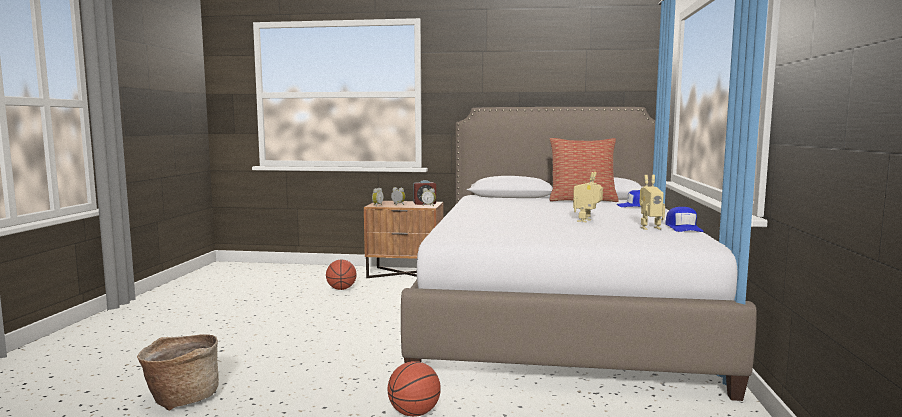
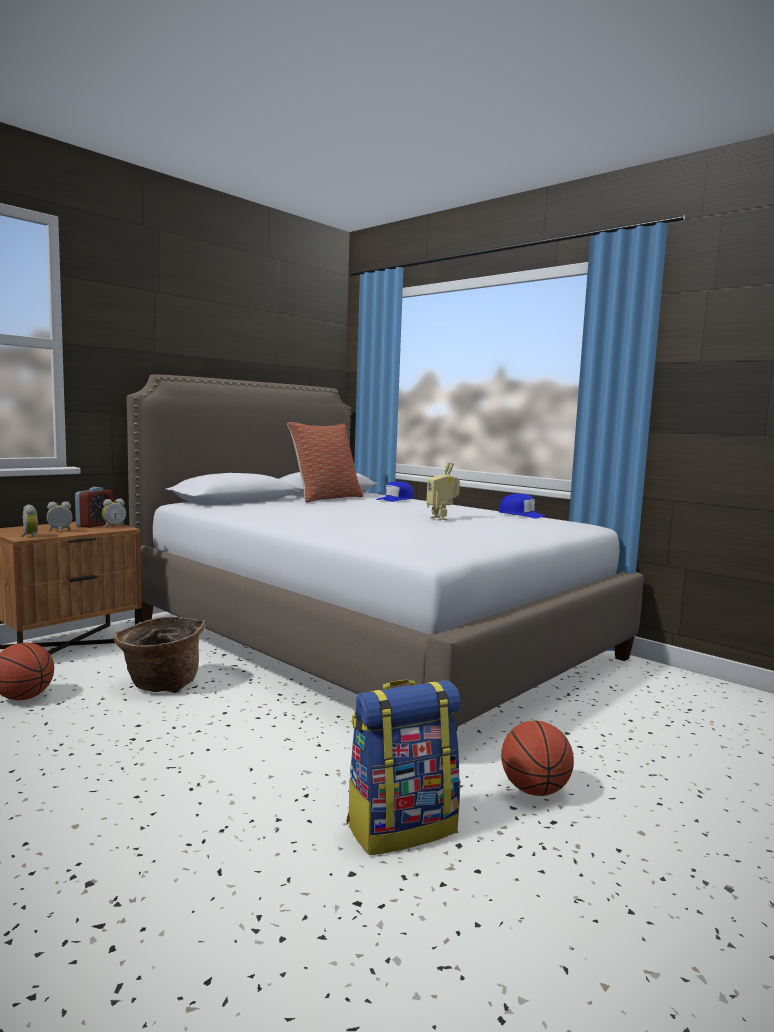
camera: 55 degrees left, 0 degrees up
basket [137,334,219,411] -> basket moved to [114,616,206,693]
toy robot [639,175,665,230] -> none
none -> backpack [346,679,461,855]

